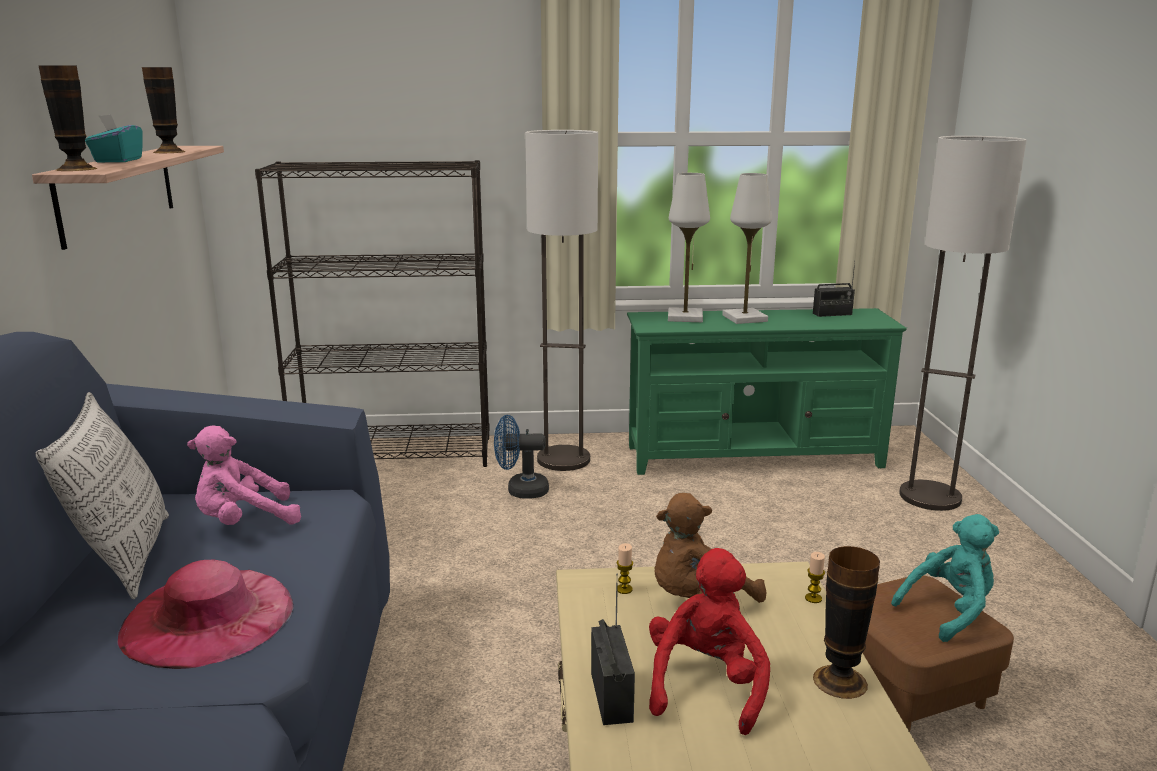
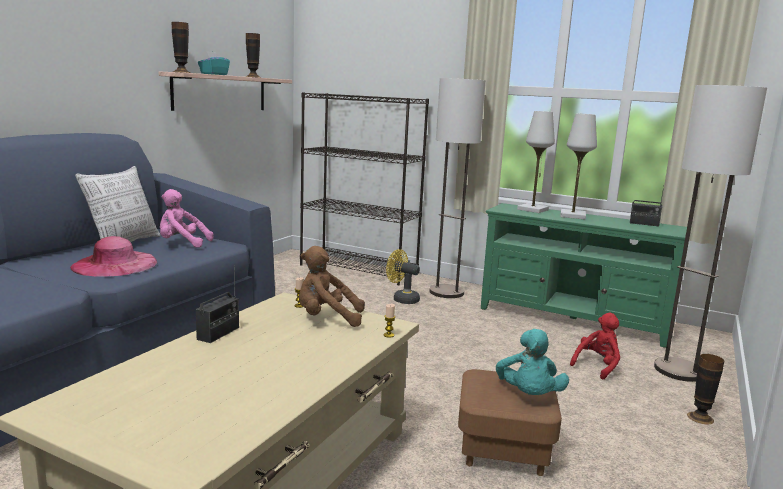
camera: 30 degrees right, 5 degrees down
blue fan [494,415,549,499] -> yellow fan [386,249,420,304]
red plush toy [649,548,770,735] -> red plush toy moved to [570,313,620,380]
vase [813,546,880,699] -> vase moved to [687,354,724,424]
turquoise plush toy [891,514,999,642] -> turquoise plush toy turned 90 degrees clockwise [496,329,569,395]

